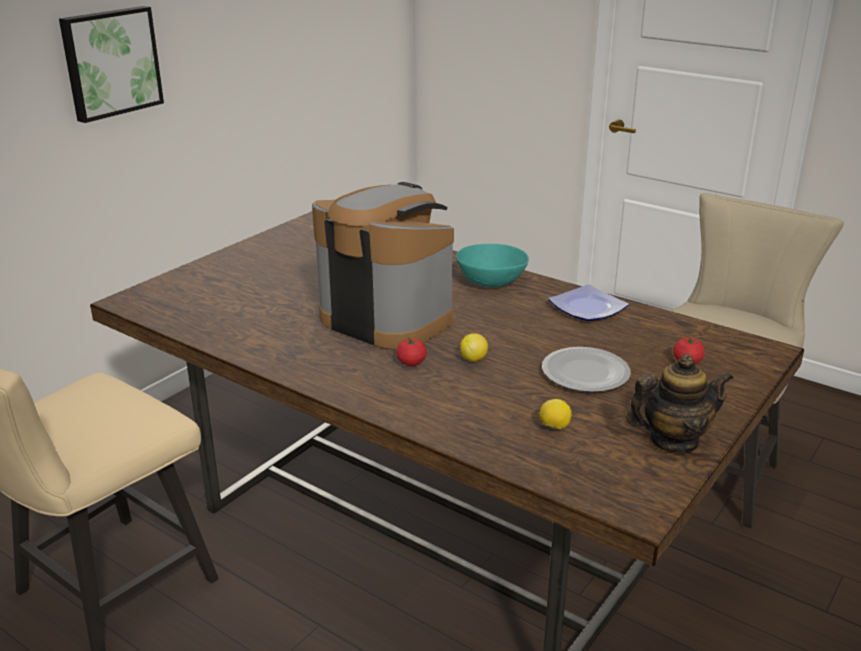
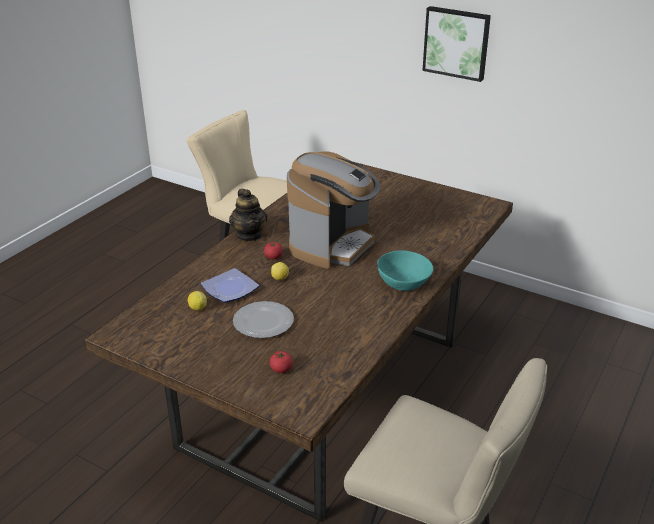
camera: 85 degrees right, 5 degrees up
plate [548,284,629,321] -> plate moved to [200,268,259,303]
teapot [626,354,734,453] -> teapot moved to [229,189,267,241]

